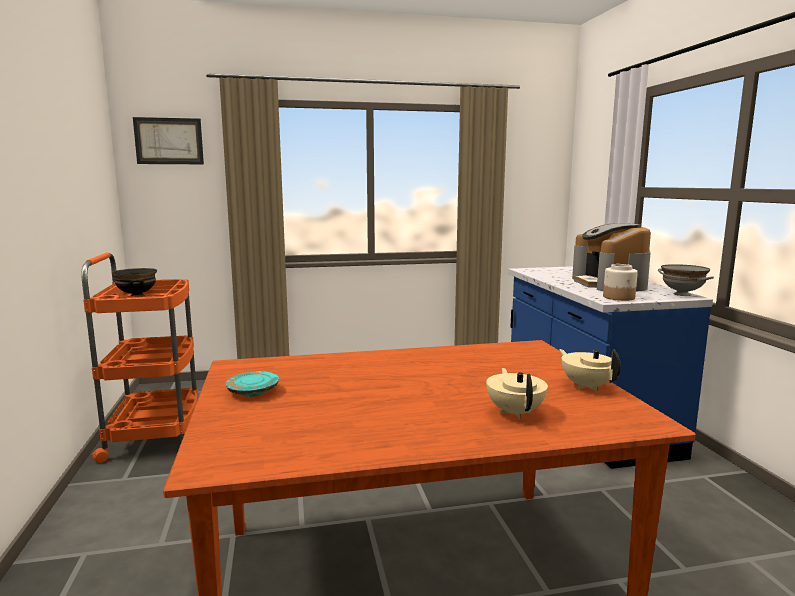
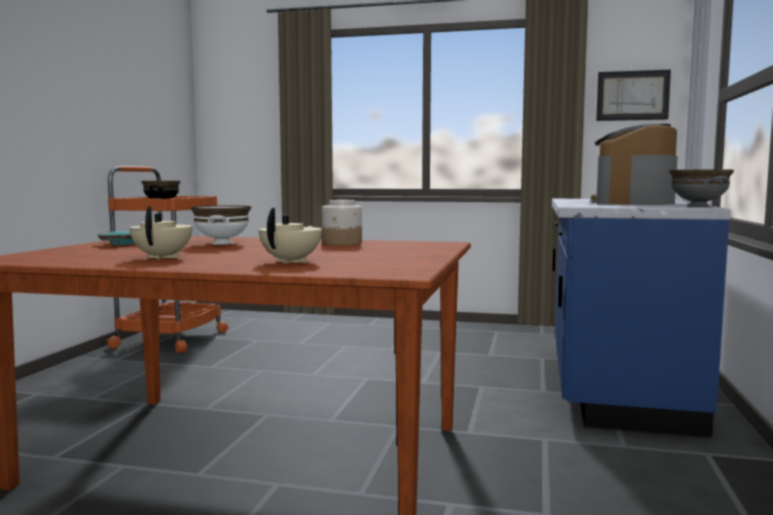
camera: 25 degrees right, 5 degrees down
picture [133,117,204,164] -> picture moved to [596,70,671,121]
beige teapot [559,349,621,391] -> beige teapot moved to [129,206,193,260]
jar [603,264,638,301] -> jar moved to [322,200,362,245]
none -> white bowl [190,206,251,245]

